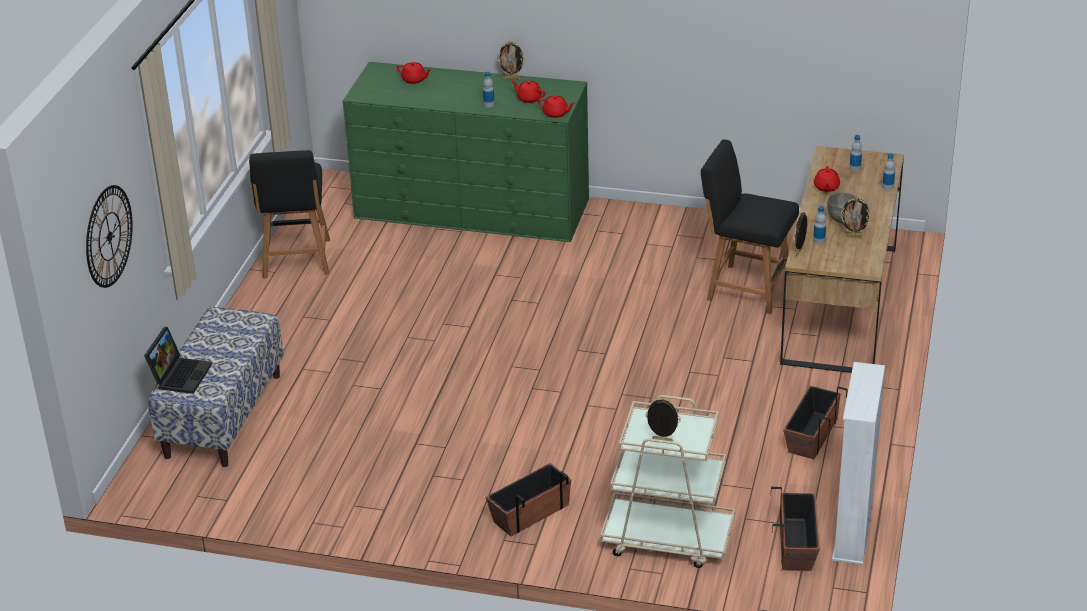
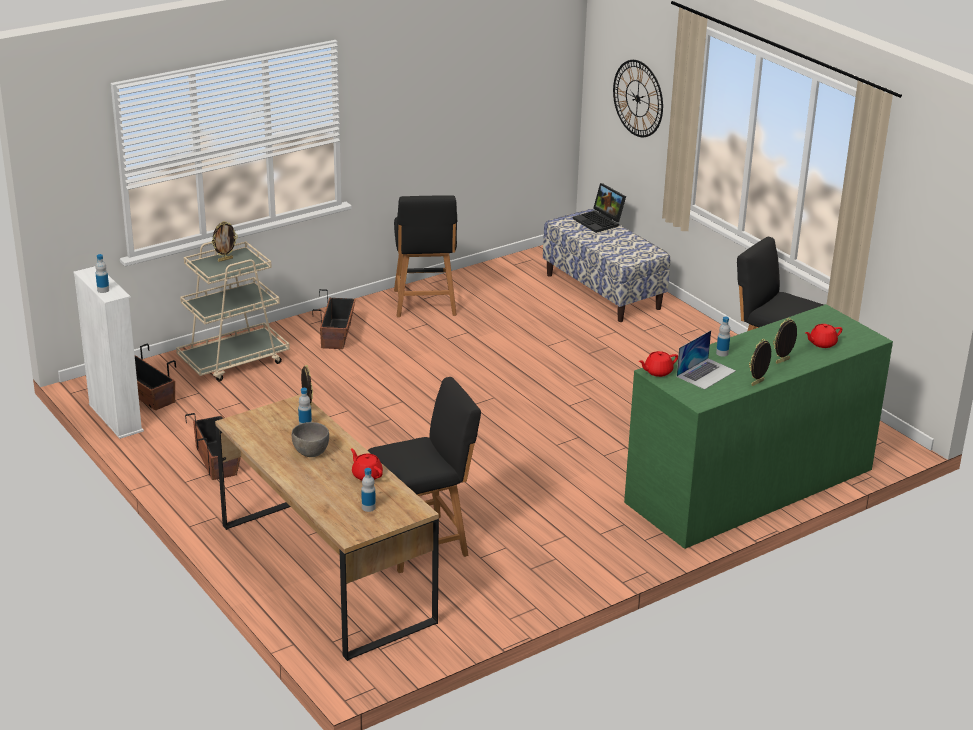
camera: 130 degrees right, 5 degrees down
red teapot [511,80,545,103] -> laptop [677,330,736,390]
picture frame [840,197,871,238] -> picture frame moved to [773,318,797,364]
bottle [882,153,895,190] -> bottle moved to [95,254,109,293]
none -> black chair [394,195,458,317]

